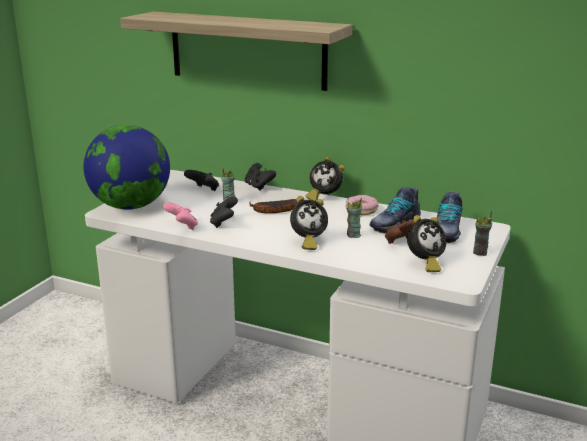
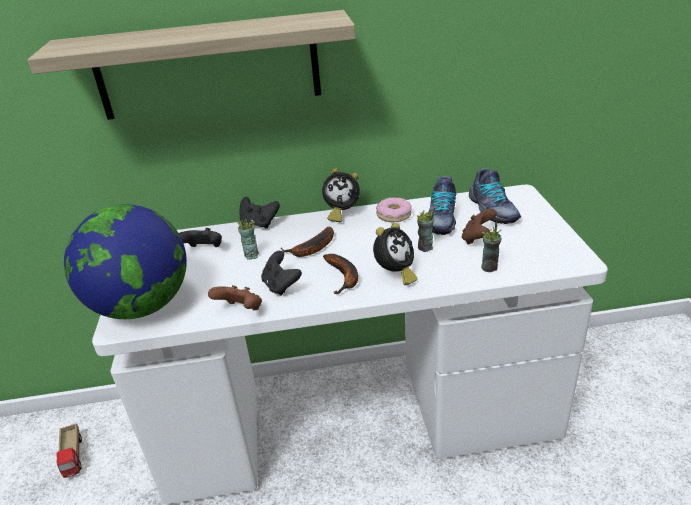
camera: 30 degrees left, 10 degrees up
pink game controller [163,202,198,230] -> brown game controller [208,285,262,310]
alarm clock [407,215,446,272] -> none
cup [473,211,492,256] -> cup moved to [481,221,501,272]
none -> toy truck [56,423,82,478]
none -> banana [323,254,358,294]

